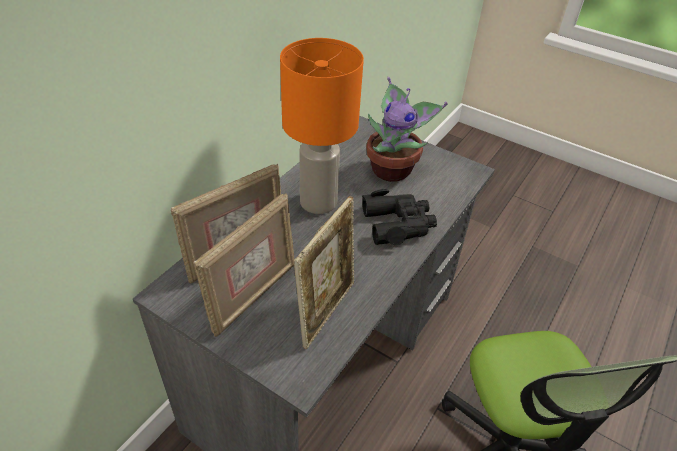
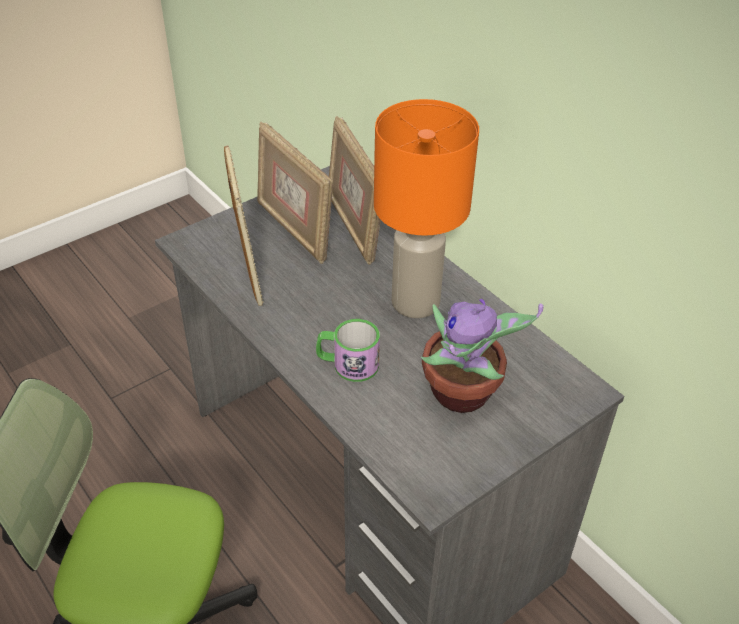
camera: 110 degrees right, 0 degrees up
picture frame [294,196,354,349] -> picture frame turned 150 degrees counterclockwise [224,145,263,306]
black binoculars [362,189,437,245] -> mug [316,319,380,382]

